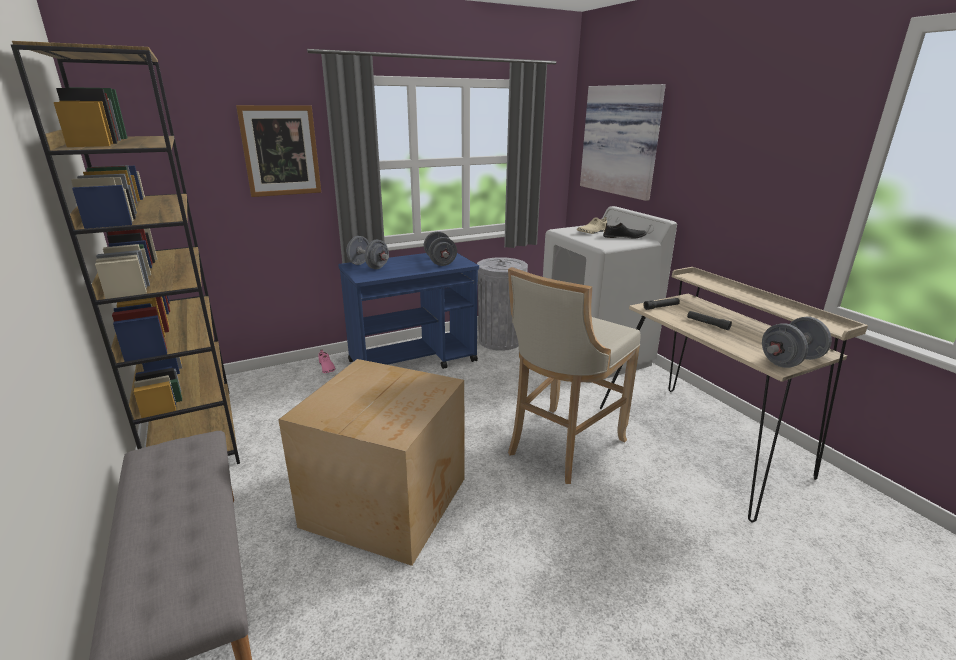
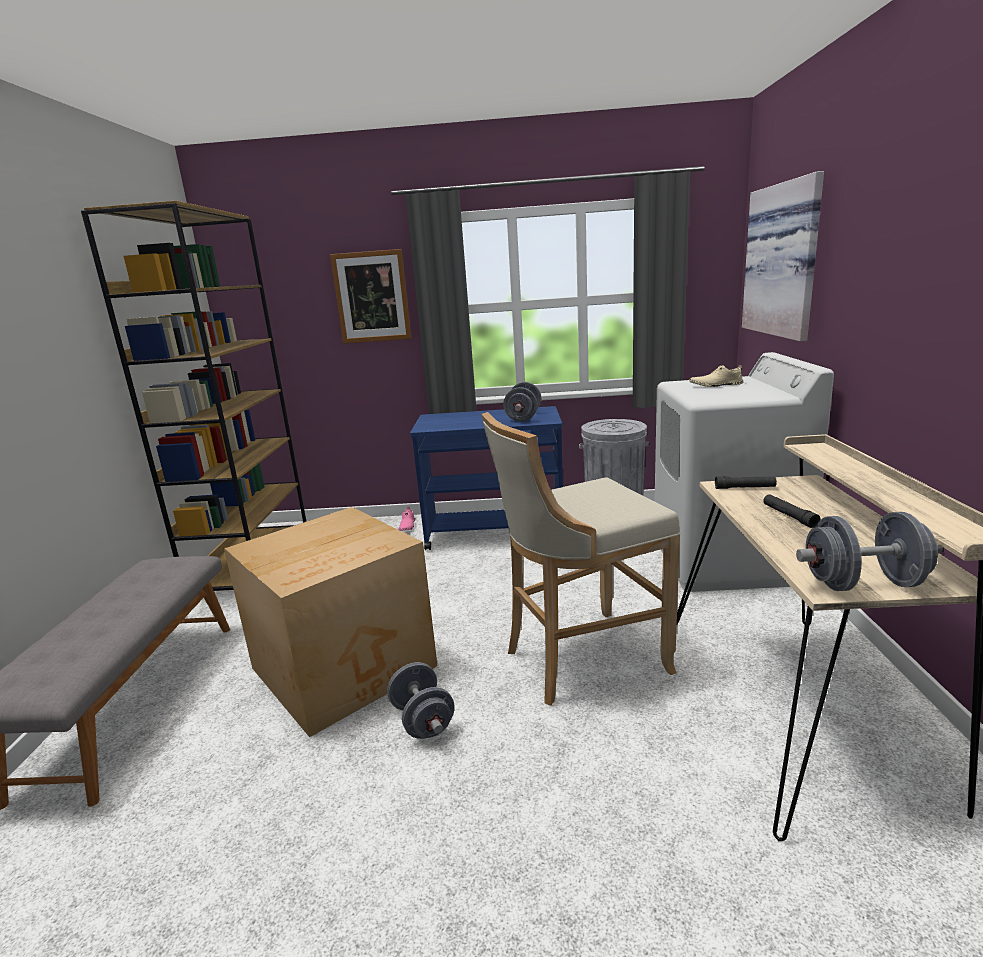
camera: 30 degrees right, 5 degrees down
grey dumbbell [346,236,389,269] -> grey dumbbell moved to [387,662,455,739]
black shoe [603,223,647,238] -> none

